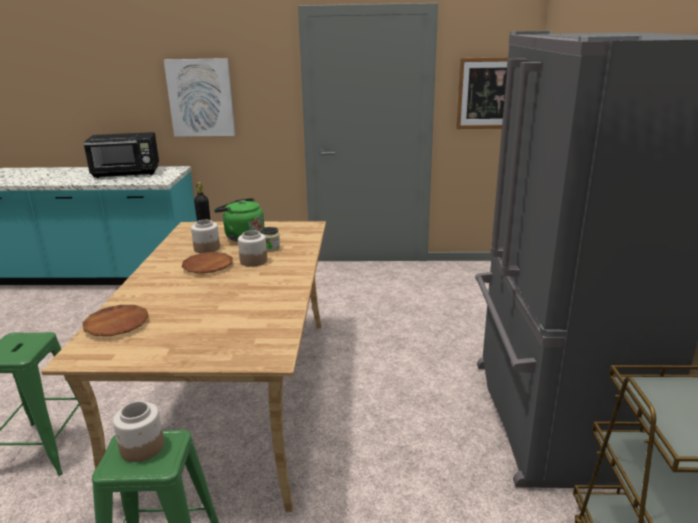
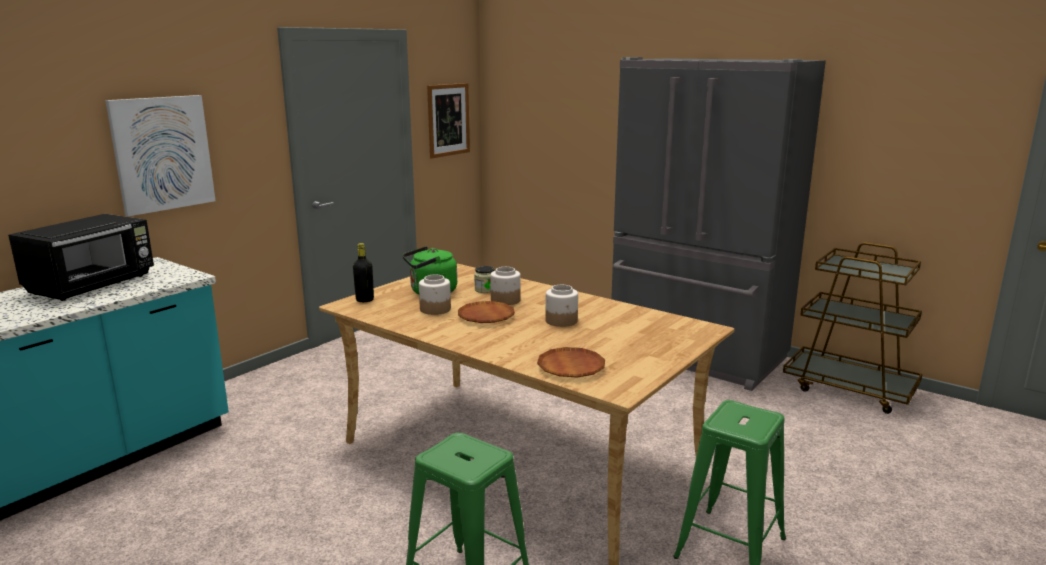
camera: 55 degrees left, 5 degrees down
jar [113,401,164,462] -> jar moved to [545,285,578,327]

